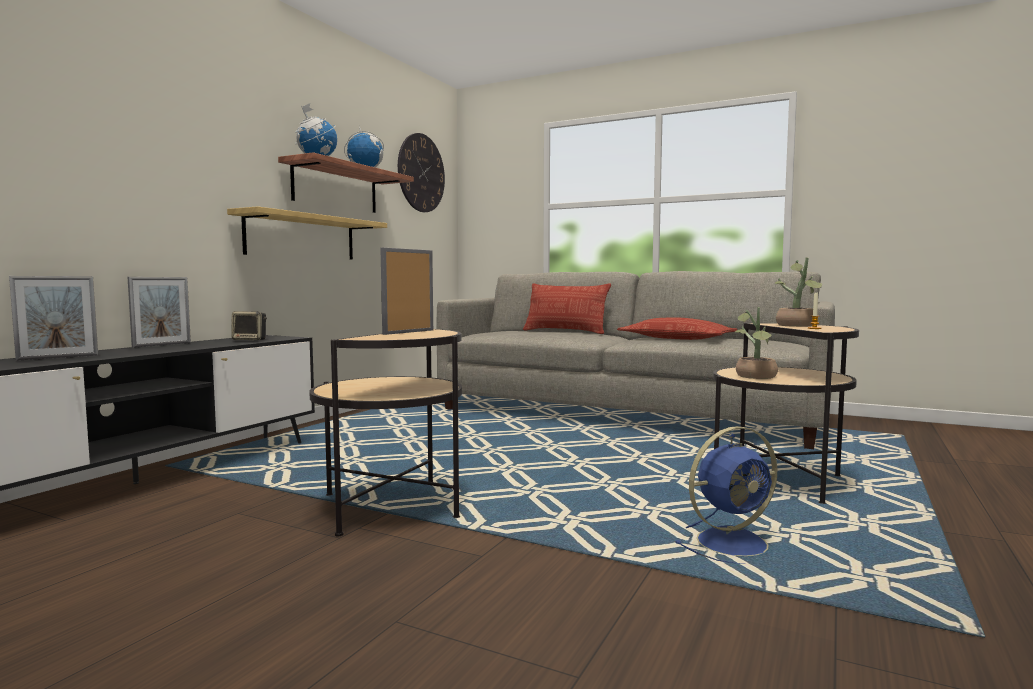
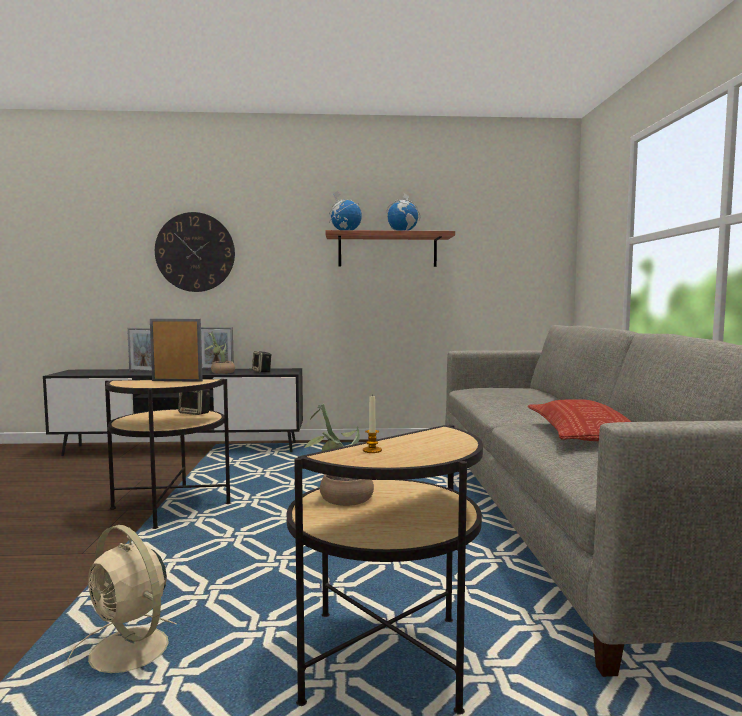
camera: 60 degrees right, 0 degrees up
shelf [227,206,387,259] -> none
wall clock [398,133,445,212] -> wall clock moved to [155,212,235,292]
pillow [523,283,611,334] -> none
blue fan [674,426,777,564] -> beige fan [67,525,177,673]
potted plant [775,257,823,327] -> potted plant moved to [205,331,235,374]
none -> speaker [178,389,210,415]

